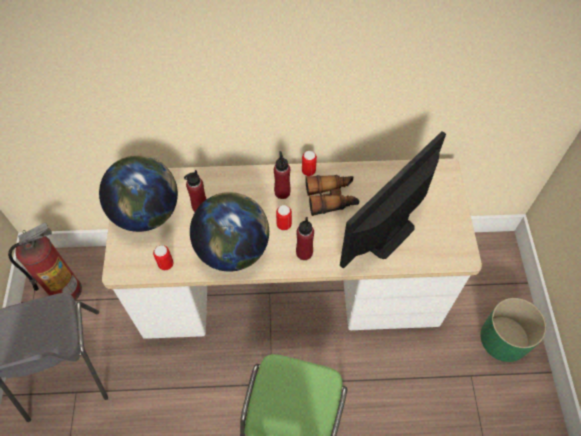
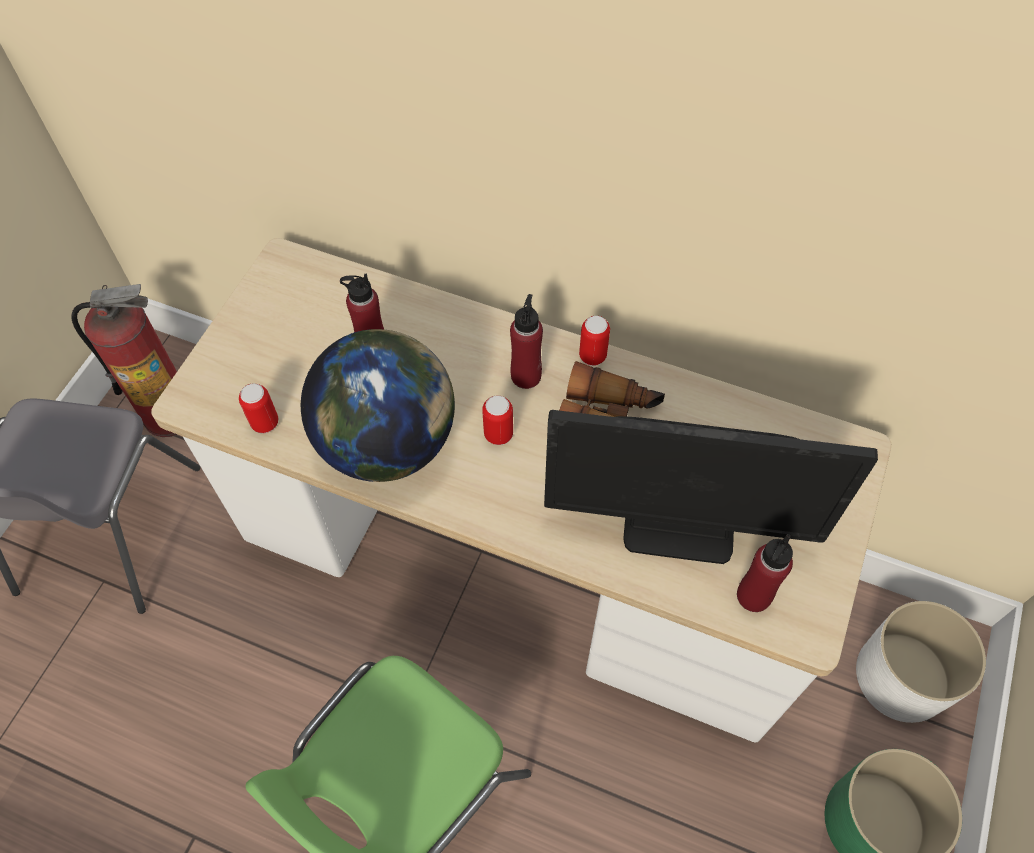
camera: 25 degrees right, 0 degrees up
globe [99,155,178,232] -> none
red bottle [296,217,314,260] -> red bottle moved to [737,534,793,612]
monitor [340,131,446,269] -> monitor turned 150 degrees counterclockwise [544,410,878,564]
none -> white planter [856,601,986,723]

